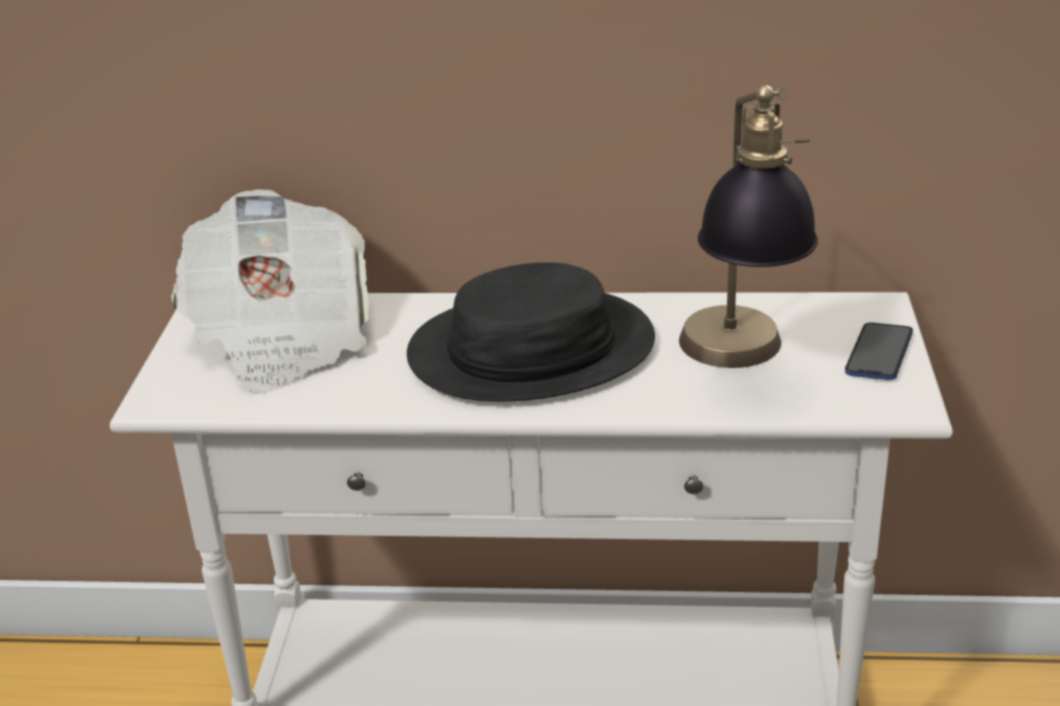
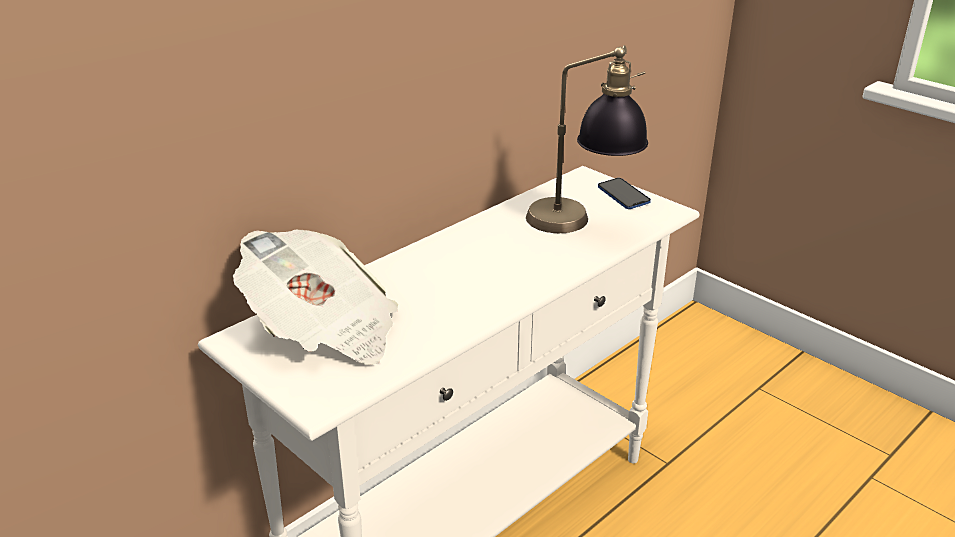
camera: 50 degrees left, 0 degrees up
black hat [407,263,655,402] -> none

